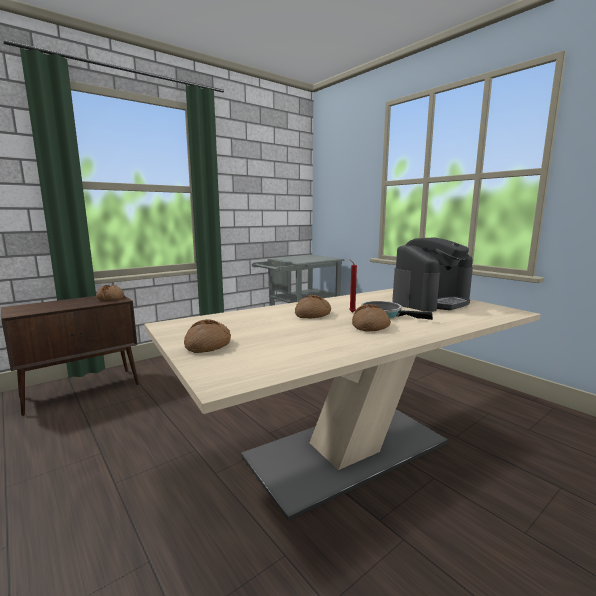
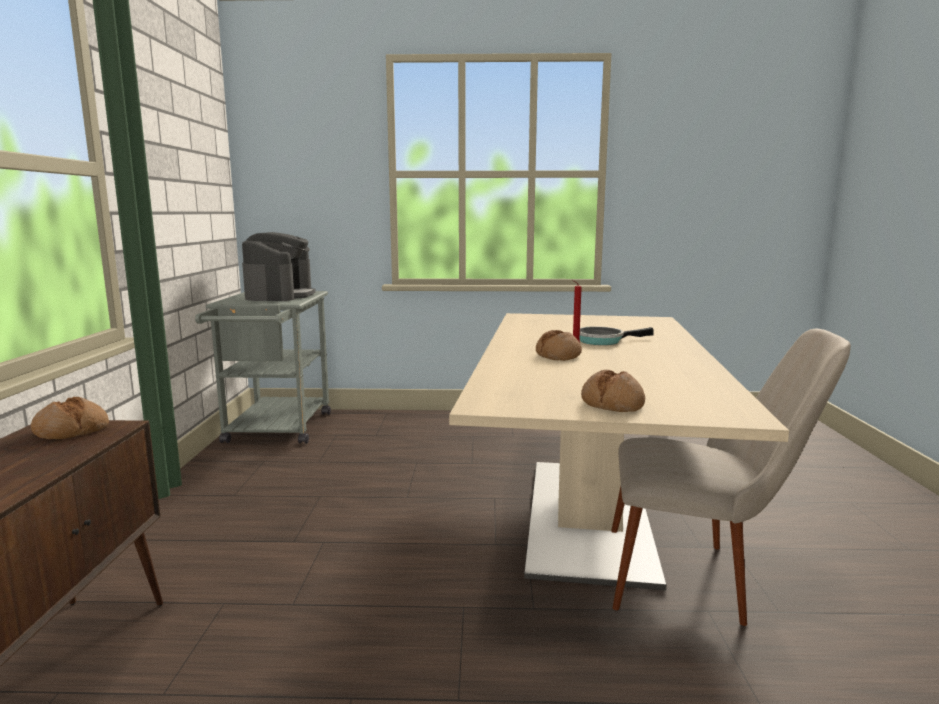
camera: 50 degrees left, 0 degrees up
bread [352,304,391,331] -> none
coffee machine [392,237,473,312] -> coffee machine moved to [242,232,315,301]
none -> beige chair [611,329,851,626]

